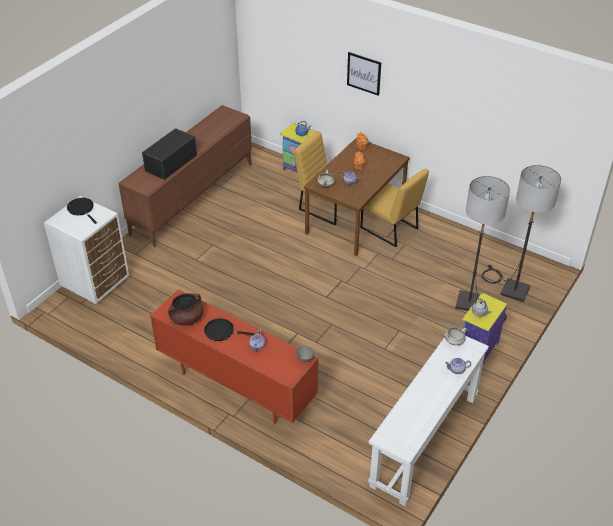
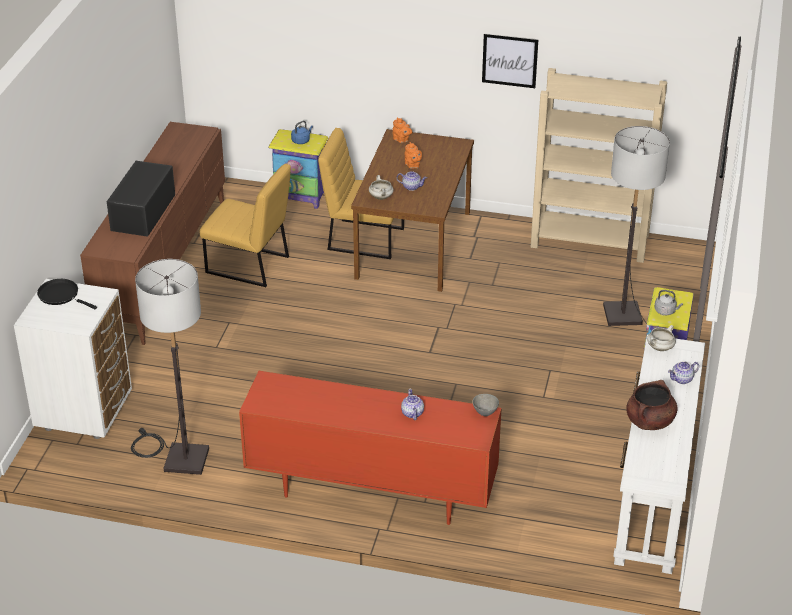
camera: 20 degrees left, 5 degrees down
brown cooking pot [168,293,203,326] -> brown cooking pot moved to [626,380,677,430]
black frying pan [204,318,255,341] -> none
picture [347,52,381,96] -> picture moved to [482,33,539,88]
yellow chair [360,169,429,247] -> yellow chair moved to [200,164,291,287]
floor lamp [481,165,561,302] -> floor lamp moved to [131,259,209,475]
none -> beige bookcase [531,68,667,263]

